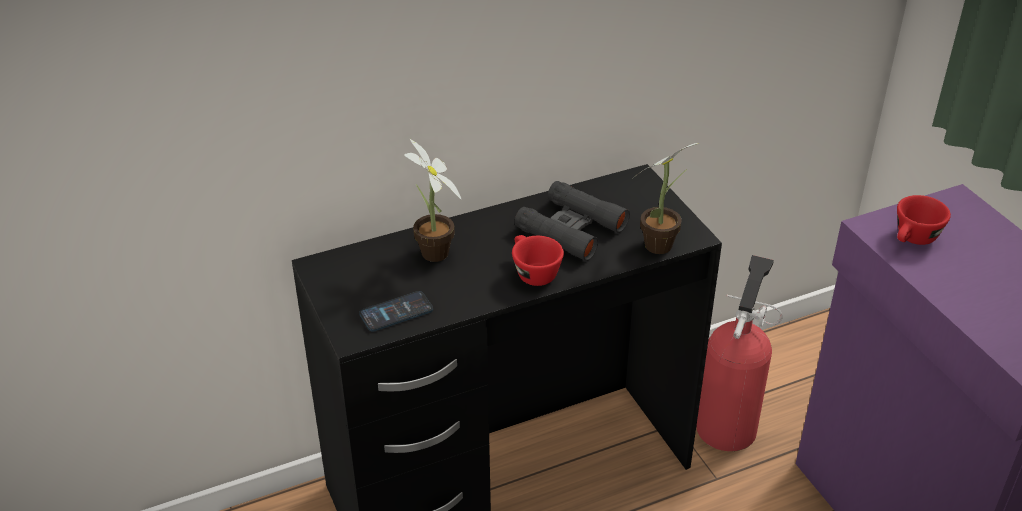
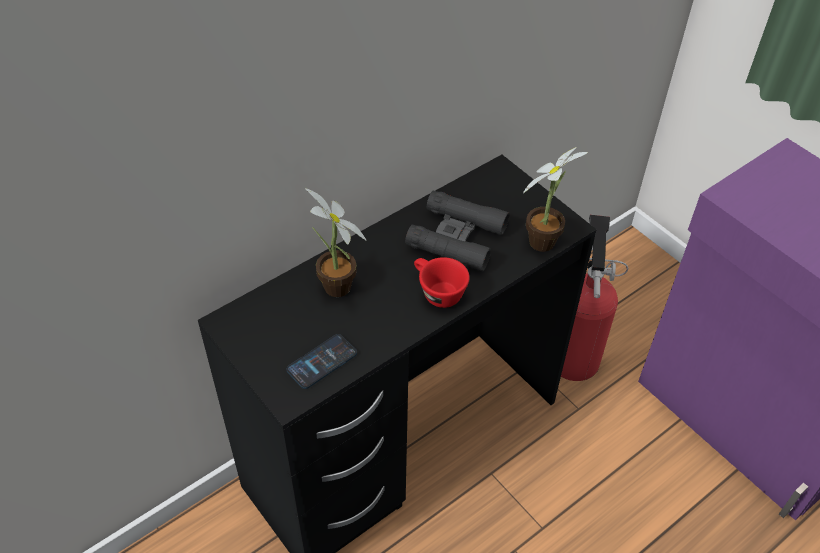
camera: 15 degrees left, 10 degrees up
red cup [897,195,951,245] -> none

